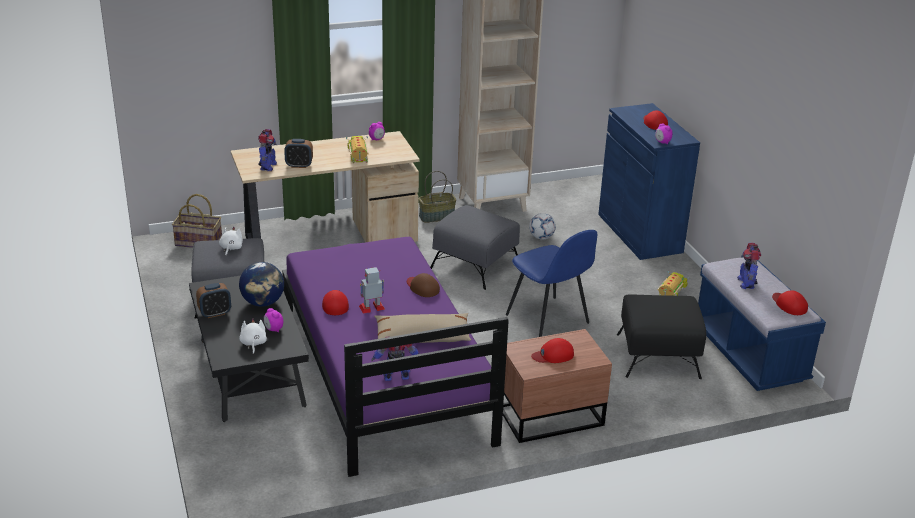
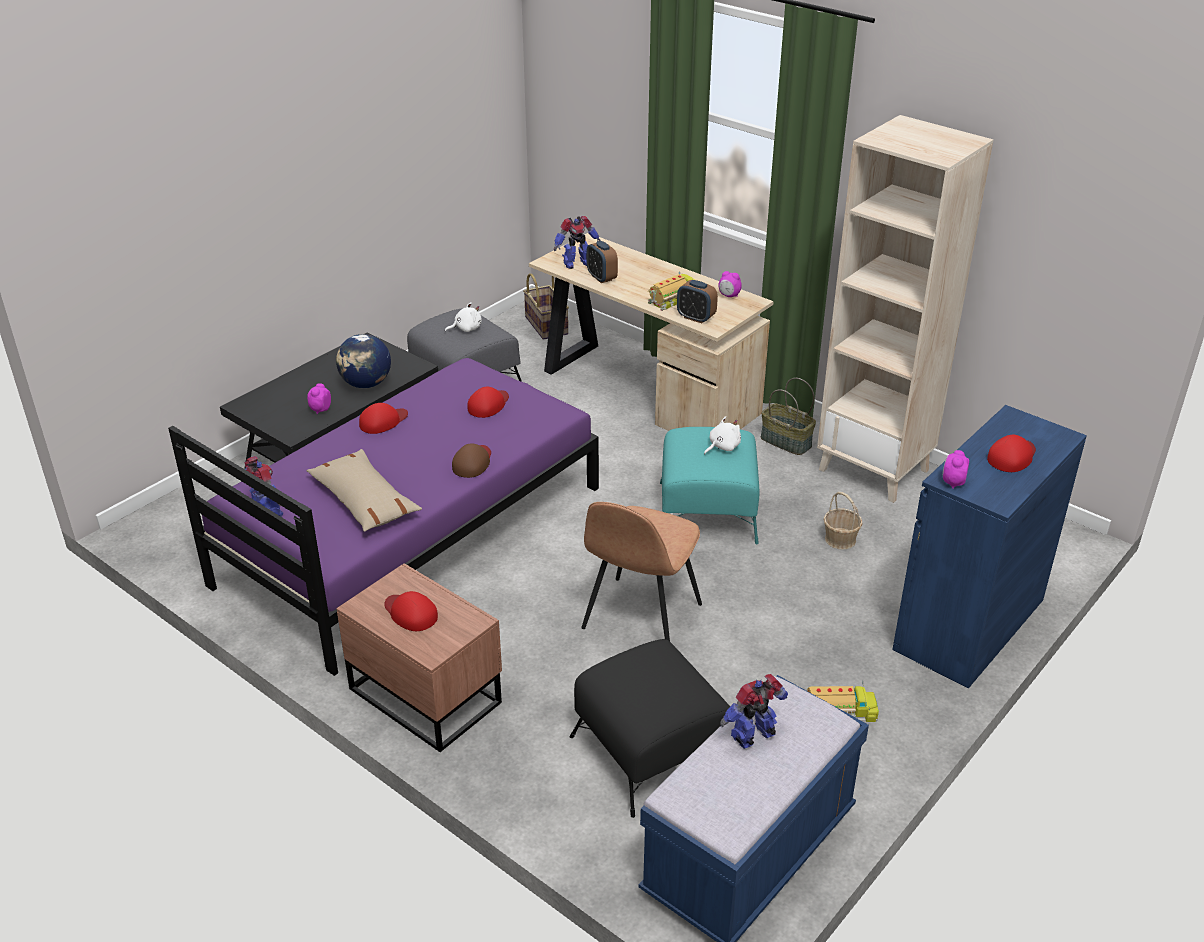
camera: 60 degrees right, 5 degrees up
alarm clock [196,283,231,318] -> alarm clock moved to [677,280,718,323]
white plush toy [239,318,267,354] -> white plush toy moved to [704,416,741,455]
toy robot [359,267,385,313] -> none
grey ottoman [430,205,520,290] -> turquoise ottoman [660,427,759,544]
blue chair [506,230,597,337] -> brown chair [581,502,702,641]
football [529,213,556,240] -> basket [823,492,863,550]
red cap [772,290,808,315] -> red cap moved to [467,387,509,418]

